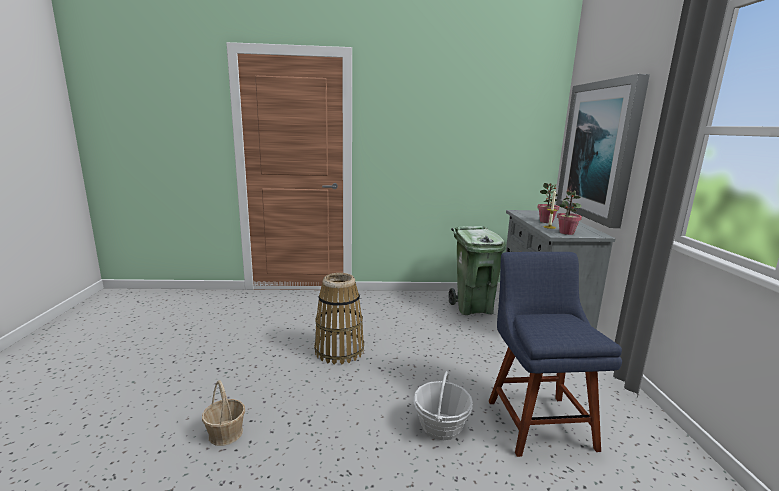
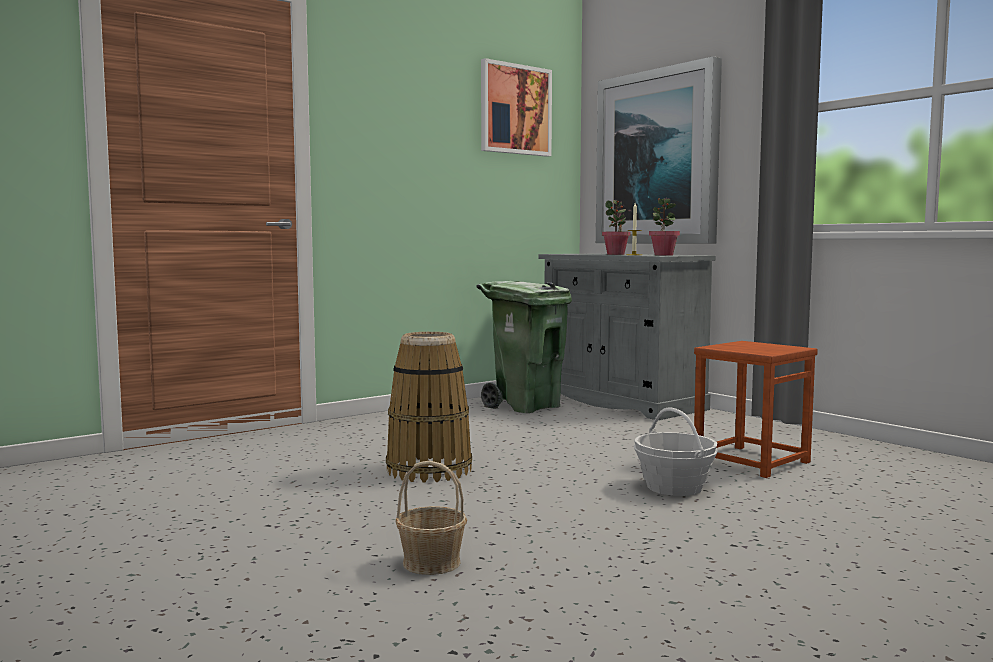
camera: 35 degrees left, 10 degrees down
blue chair [488,252,622,457] -> brown stool [694,341,818,478]
none -> picture [481,58,552,157]

